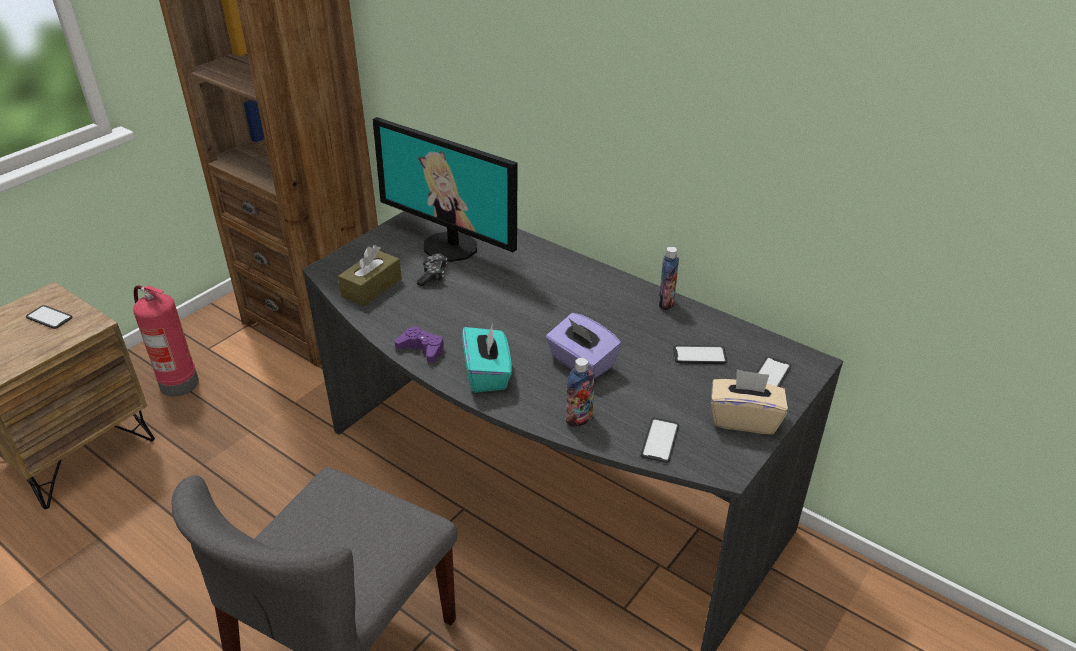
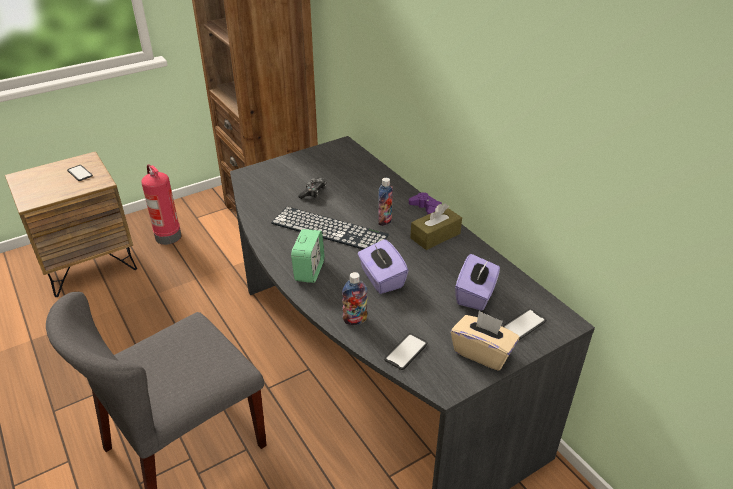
camera: 20 degrees right, 0 degrees up
brown tissue box [338,245,402,306] -> brown tissue box moved to [410,204,462,250]
monitor [373,117,518,262] -> none
purple game controller [395,326,444,362] -> purple game controller moved to [409,193,442,215]
turquoise tissue box [462,324,511,393] -> alarm clock [291,229,324,283]
bottle [658,247,679,310] -> bottle moved to [378,178,393,226]
phone [673,345,727,364] -> purple tissue box [455,254,500,311]
none -> keyboard [271,207,389,249]

